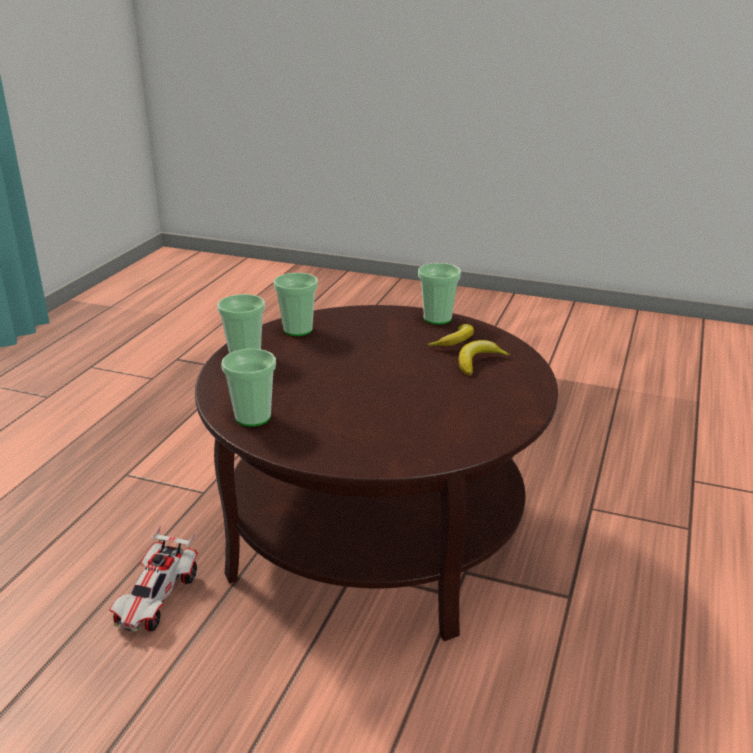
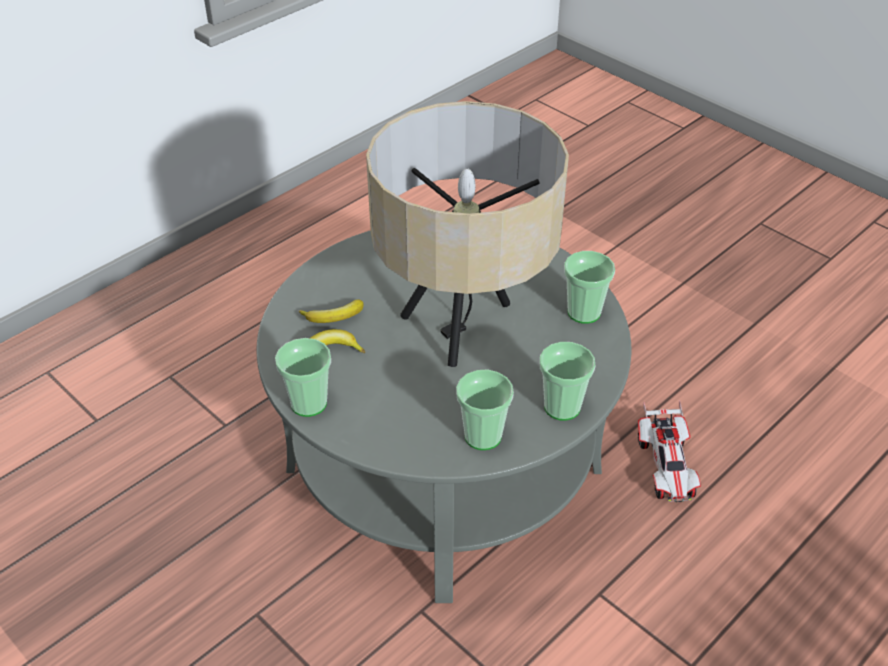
camera: 155 degrees left, 15 degrees up
toy car [109,525,198,632] -> toy car turned 135 degrees clockwise [638,400,701,502]
brown coffee table [195,305,558,641] -> grey coffee table [257,230,631,603]
none -> beige table lamp [366,101,569,367]

